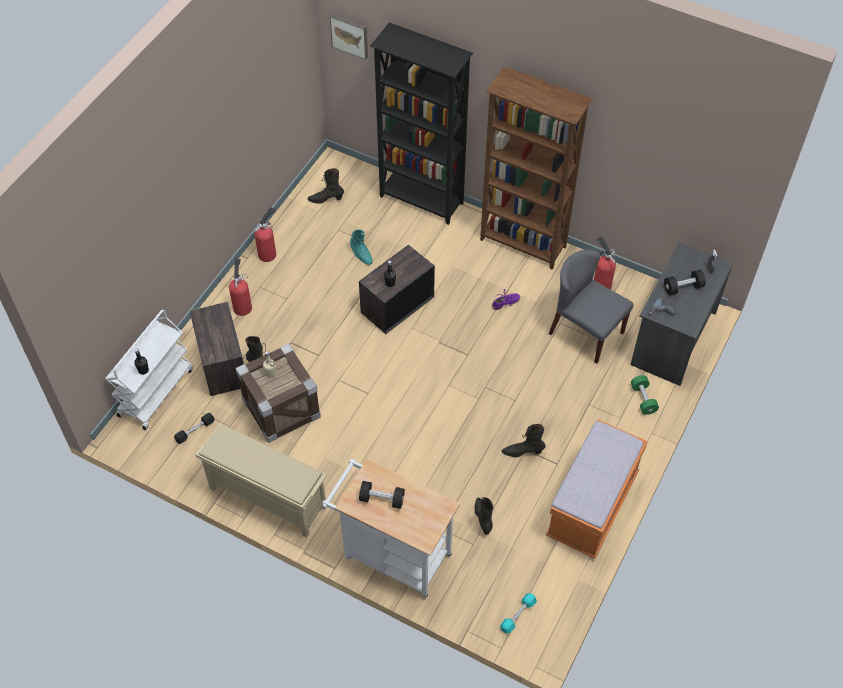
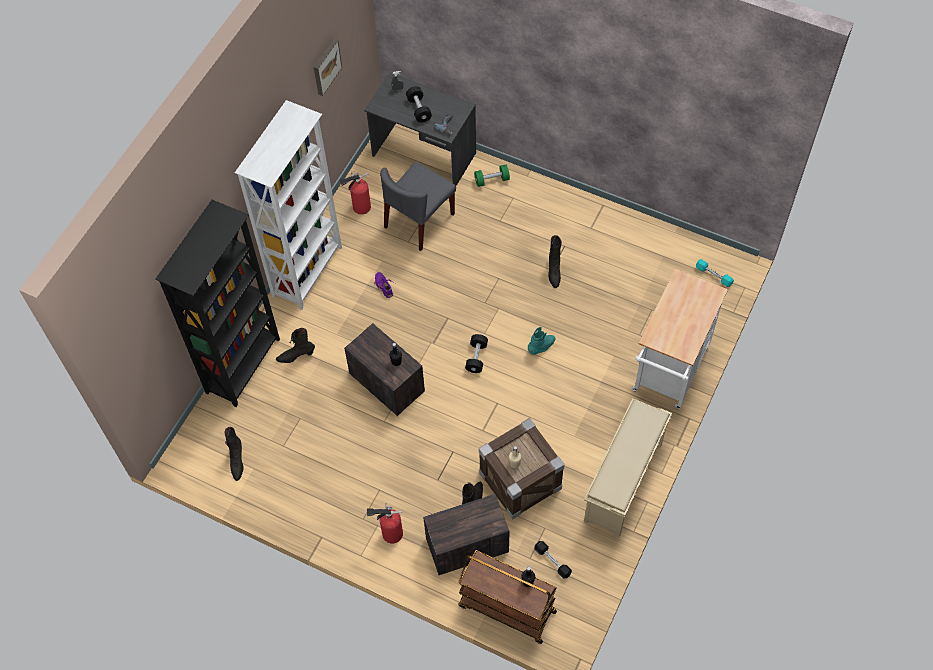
camera: 90 degrees left, 5 degrees up
white cart [106,310,193,430] -> brown cart [458,550,557,644]
fire extinguisher [254,207,276,262] -> none
picture [330,14,368,60] -> picture moved to [313,39,342,96]
turquoise boot [350,229,373,265] -> turquoise boot moved to [528,327,555,355]
black dumbbell [359,481,405,509] -> black dumbbell moved to [465,334,488,373]
black boot [475,497,493,534] -> black boot moved to [276,328,315,363]
brown bookcase [480,66,592,270] -> white bookcase [235,100,342,310]
orange bench [546,420,648,558] -> none

